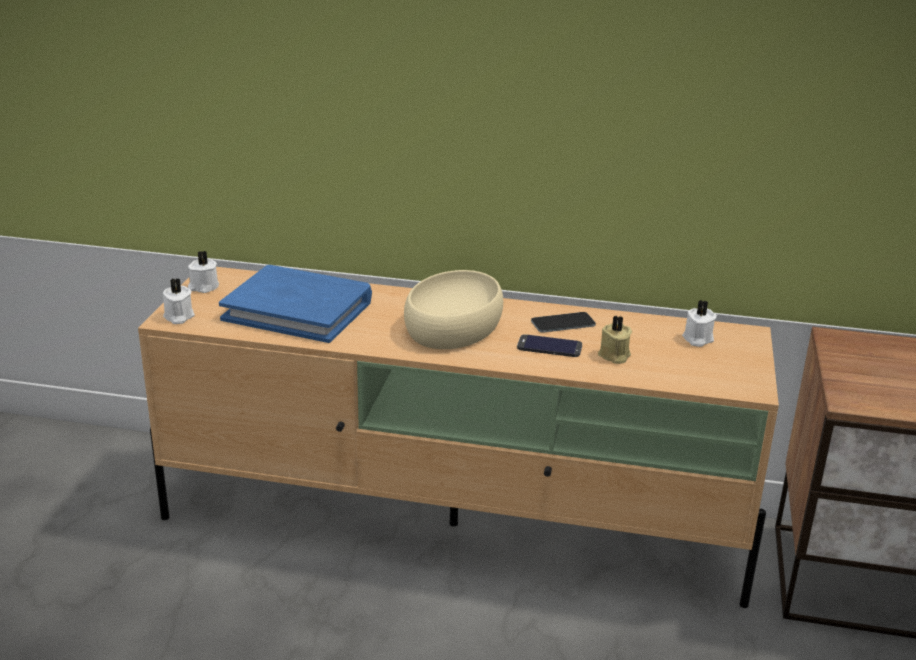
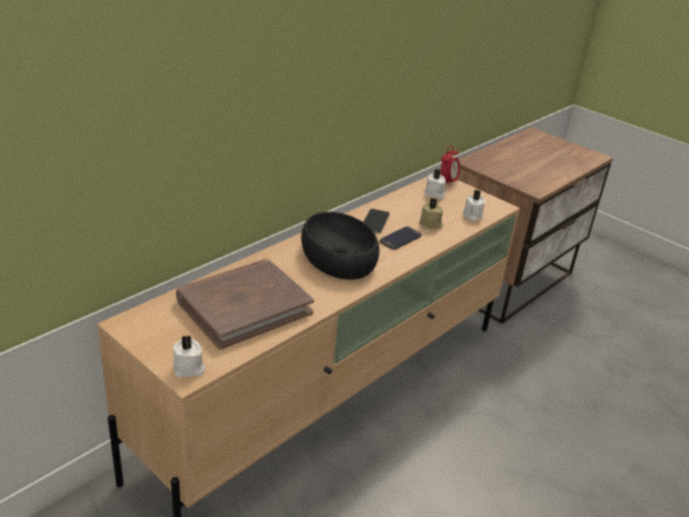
camera: 60 degrees left, 5 degrees up
white candle [188,251,219,293] -> white candle moved to [462,190,486,221]
blue book [219,265,372,343] -> brown book [176,259,314,350]
beige bowl [404,270,503,349] -> black bowl [301,212,379,280]
none -> alarm clock [441,145,460,188]

